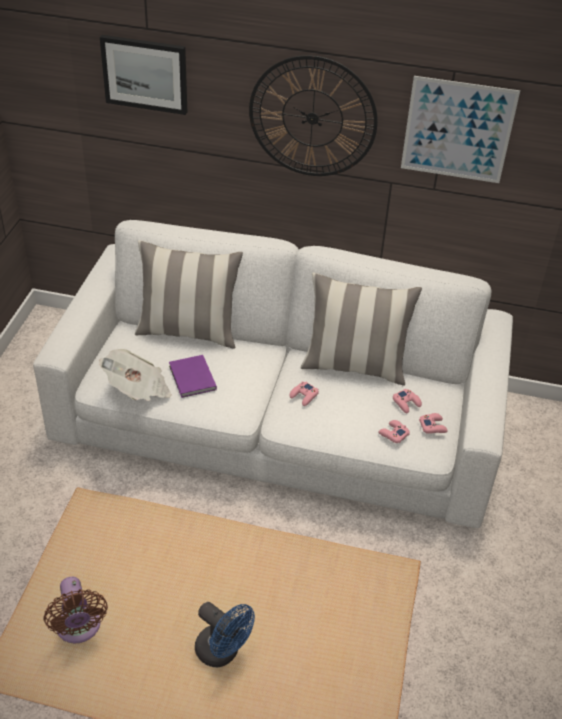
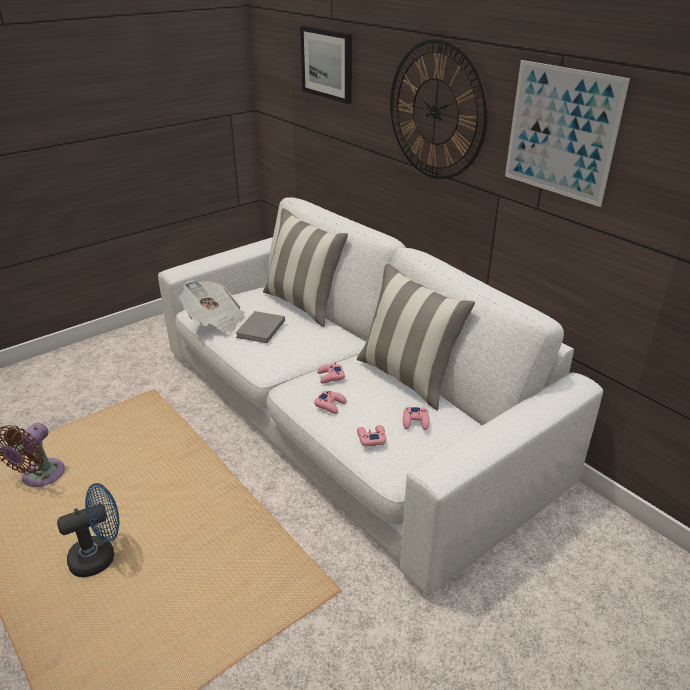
camera: 40 degrees right, 10 degrees down
purple book [169,355,217,398] -> grey book [235,311,285,343]
blue fan [195,602,255,667] -> blue fan turned 105 degrees counterclockwise [57,483,119,577]
pink game controller [419,413,448,434] -> pink game controller moved to [314,391,347,414]

